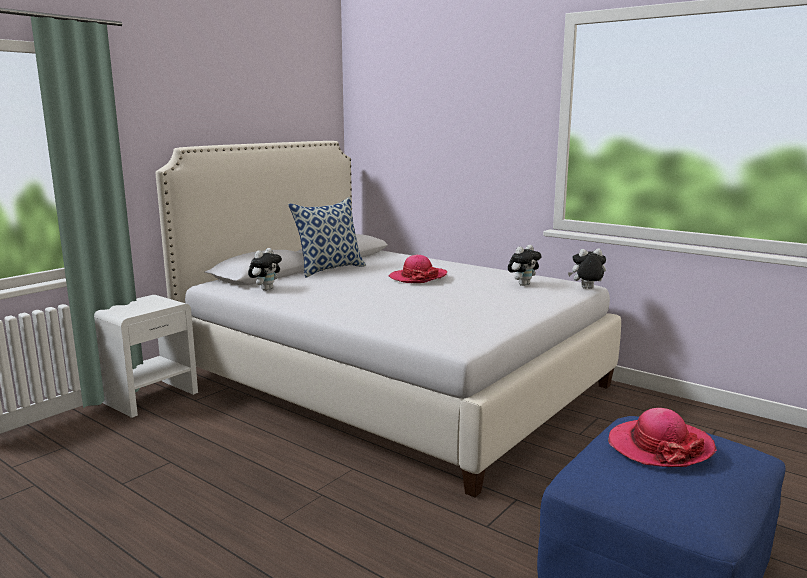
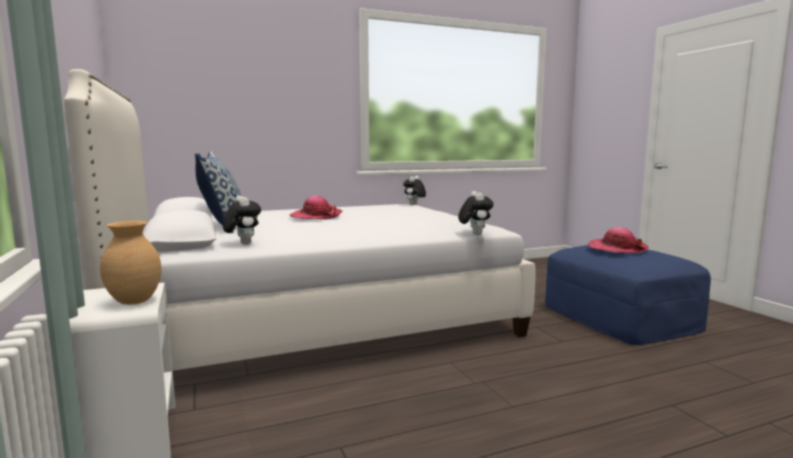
camera: 60 degrees left, 5 degrees down
plush toy [508,245,542,286] -> plush toy moved to [458,191,494,235]
none -> brown vase [100,221,162,305]

